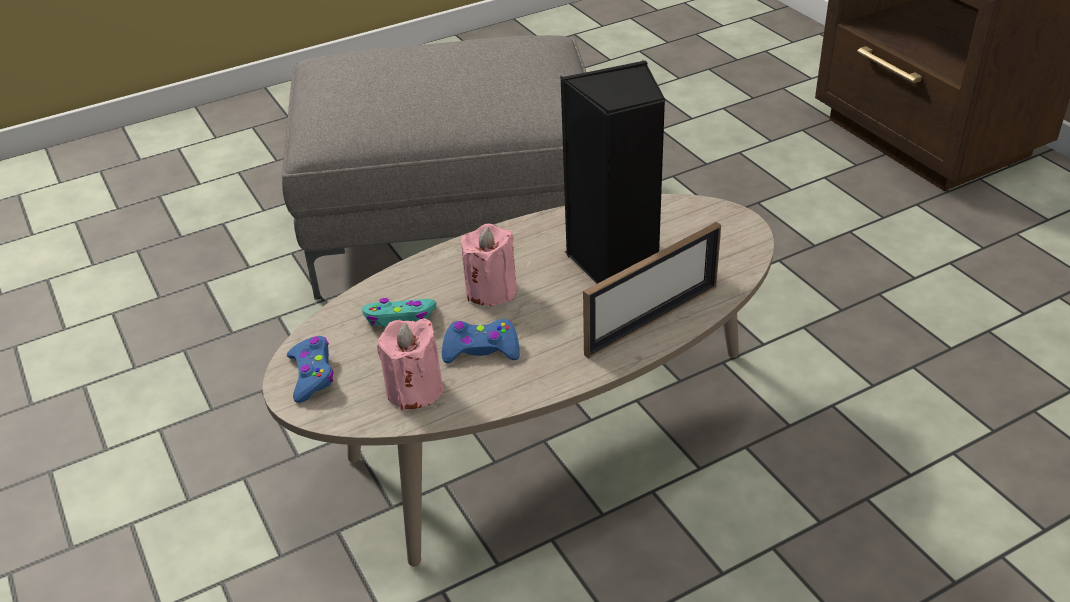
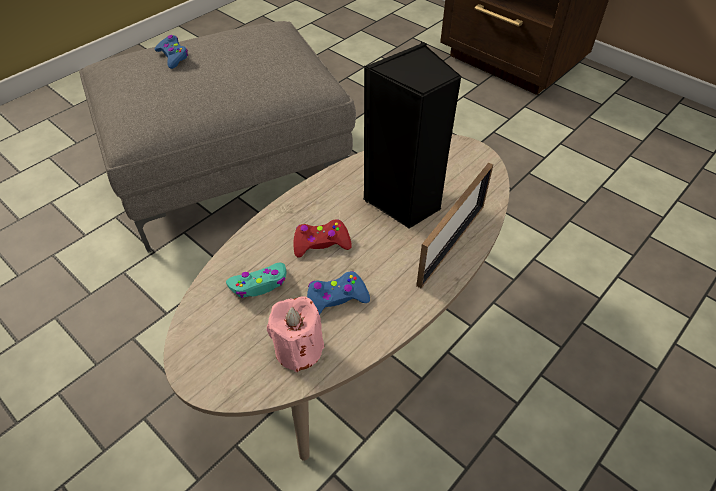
camera: 20 degrees left, 10 degrees up
blue game controller [287,336,334,403] -> blue game controller moved to [155,35,188,69]
pink candle [461,224,517,306] -> red game controller [294,220,352,257]

